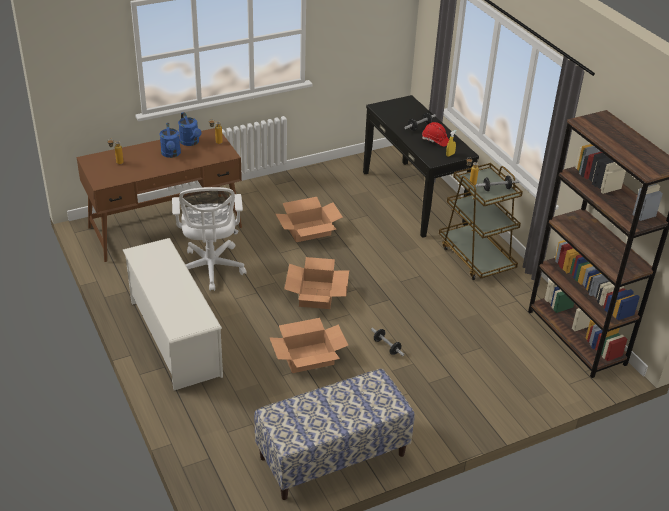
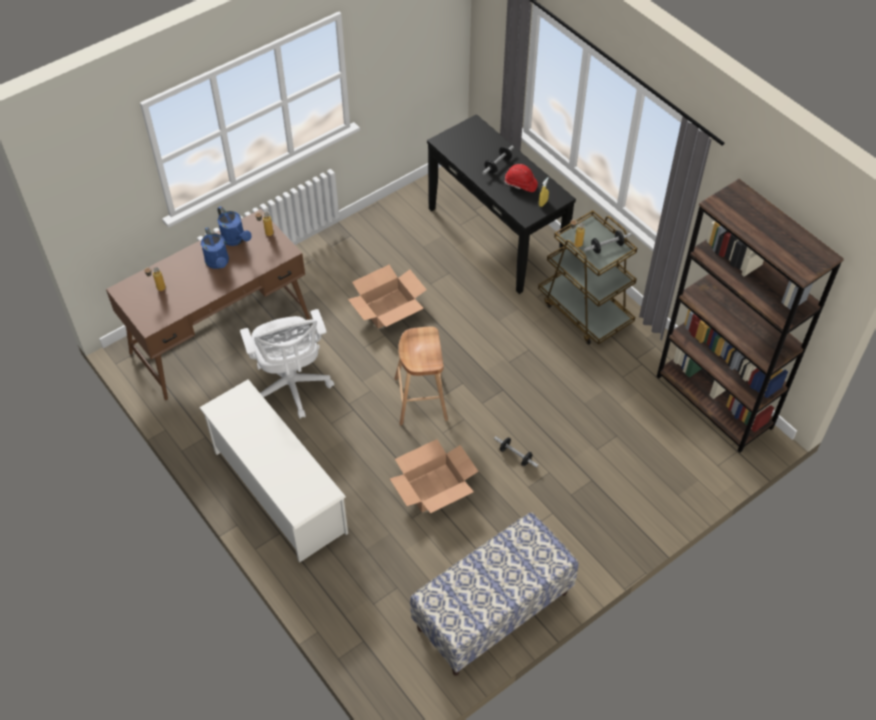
camera: 10 degrees left, 15 degrees up
cardboard box [284,257,349,309] -> brown stool [394,327,448,425]

